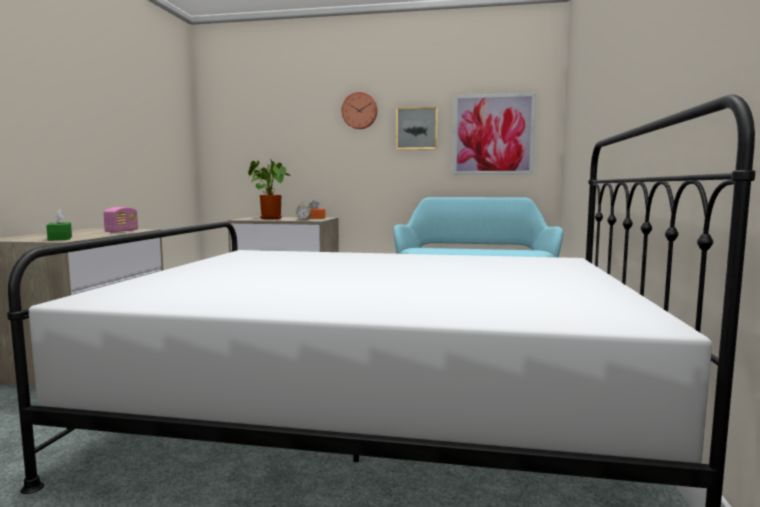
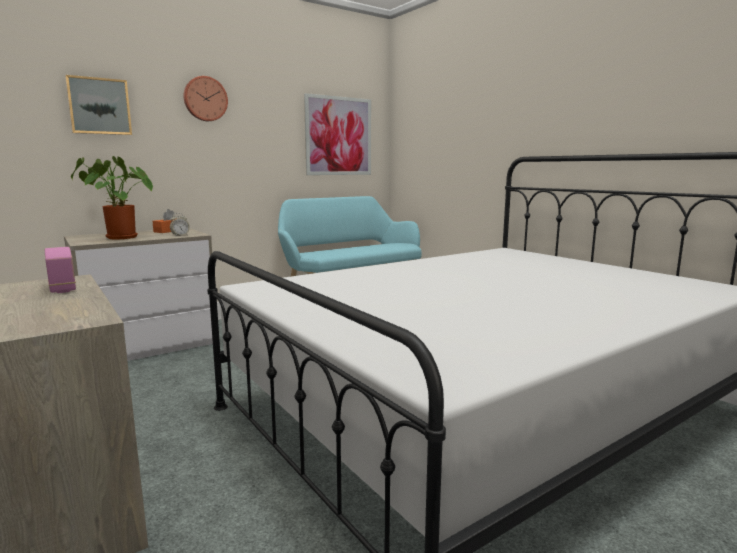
camera: 45 degrees left, 5 degrees up
green tissue box [46,209,72,241] -> none
picture [396,107,438,150] -> picture moved to [65,75,132,135]

